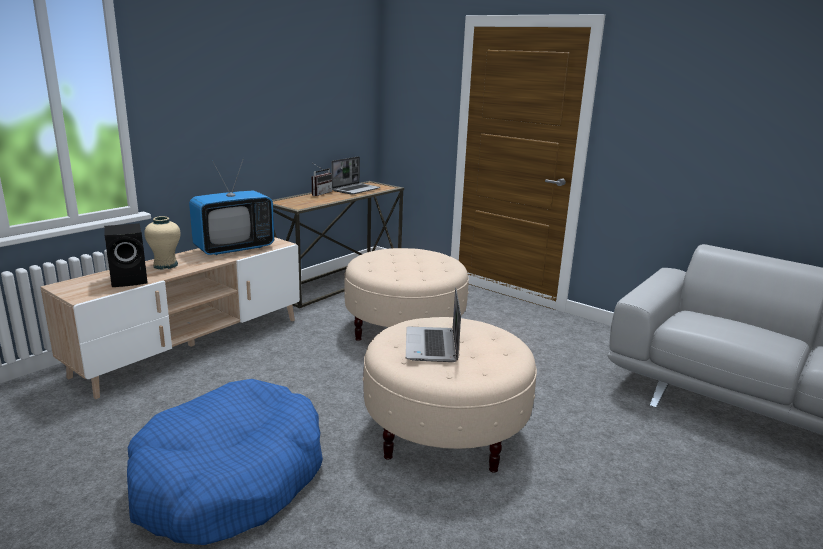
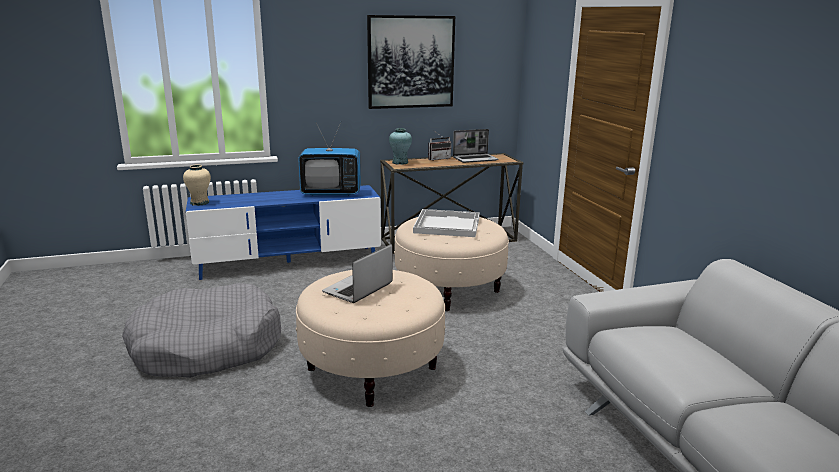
camera: 35 degrees right, 0 degrees up
beige tv stand [40,237,300,399] -> blue tv stand [186,185,381,280]
black speaker [104,223,148,287] -> none
blue dog bed [127,379,323,545] -> grey dog bed [122,283,281,378]
beige vase [144,216,181,270] -> beige vase moved to [183,164,211,206]
none -> picture [367,15,455,109]
none -> turquoise vase [389,128,412,165]
none -> white tray [413,209,480,237]

